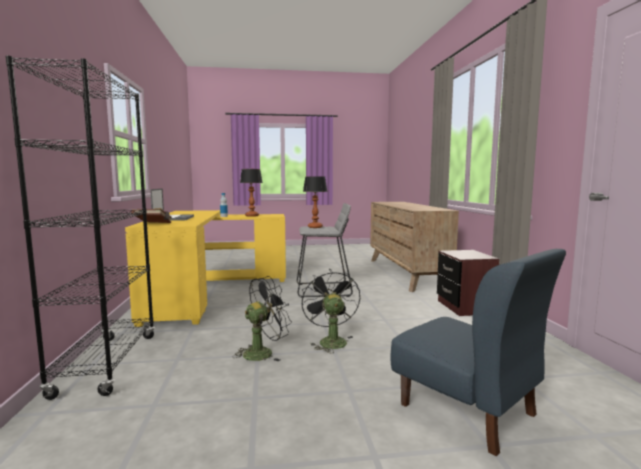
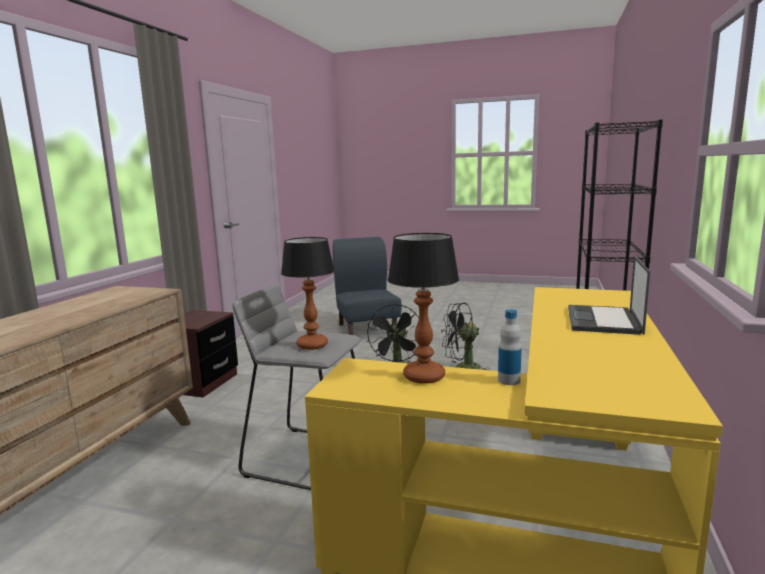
camera: 155 degrees left, 5 degrees up
brown book [131,208,172,223] -> none

